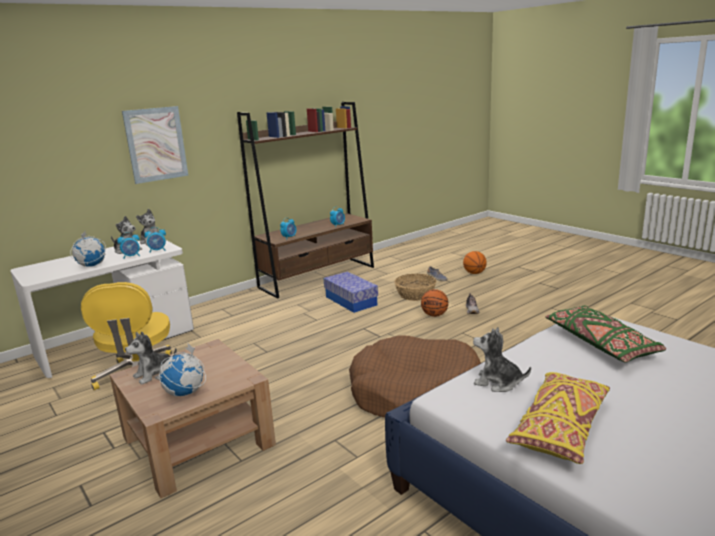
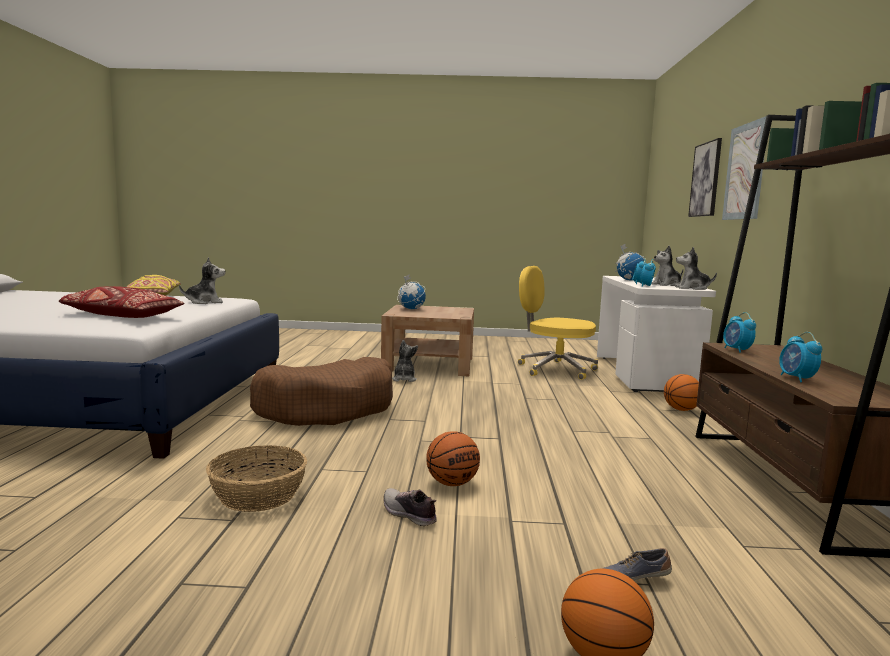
camera: 130 degrees right, 10 degrees down
plush toy [125,331,177,385] -> plush toy moved to [392,340,418,382]
storage box [324,271,378,313] -> none
basket [394,274,436,301] -> basket moved to [206,445,307,512]
green pillow [545,306,666,363] -> red pillow [59,286,185,318]
none -> basketball [664,374,699,411]
none -> picture [688,138,722,217]

